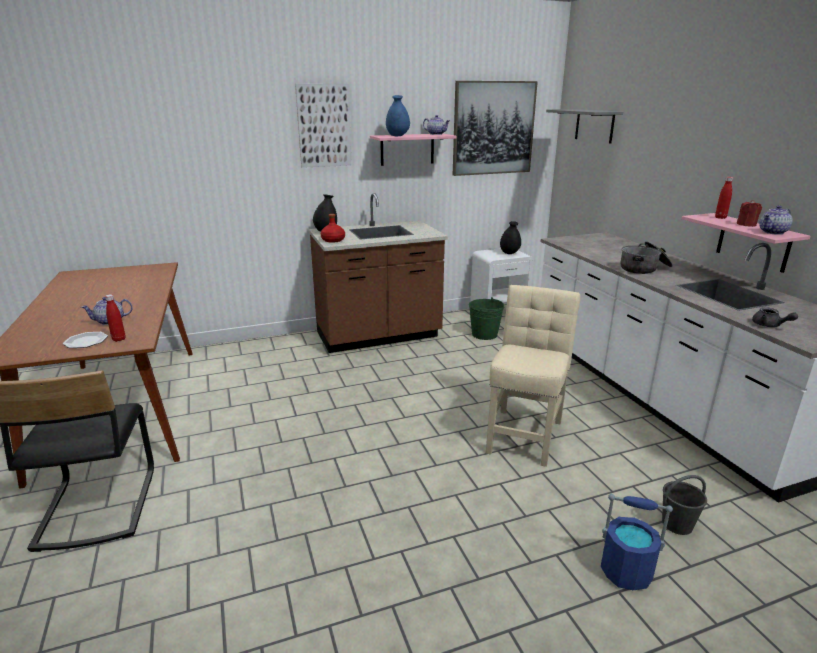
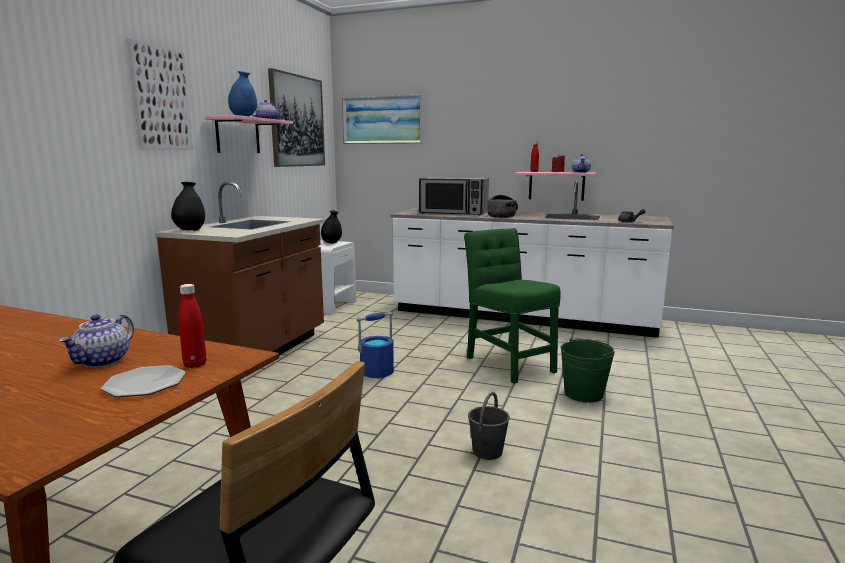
camera: 50 degrees left, 10 degrees down
red bottle [321,214,345,243] -> none
green bucket [469,297,504,340] -> green bucket moved to [561,339,615,403]
beige chair [486,285,581,467] -> green chair [464,228,561,384]
grey shelf [546,109,623,144] -> picture [342,94,423,144]
blue bucket [601,494,673,590] -> blue bucket moved to [357,312,394,378]
grey bucket [662,475,707,535] -> grey bucket moved to [468,392,510,460]
none -> microwave [419,177,489,216]

